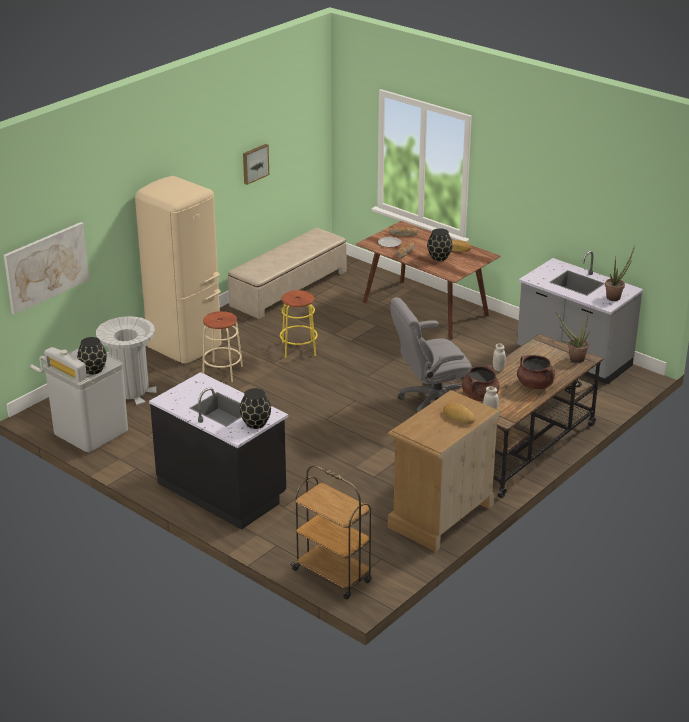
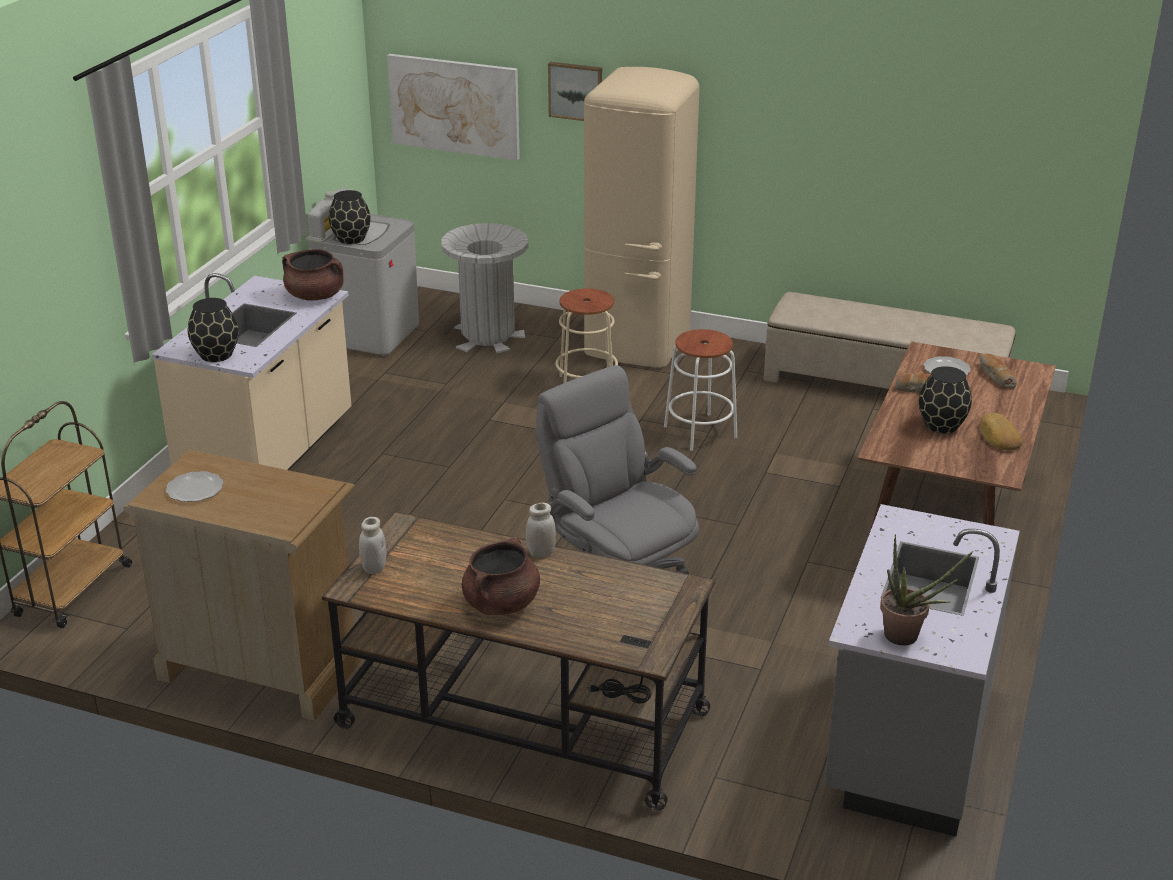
camera: 70 degrees right, 0 degrees up
black counter [149,372,288,530] -> beige counter [152,273,351,470]
picture [243,144,269,185] -> picture moved to [548,62,602,121]
yellow stool [280,290,318,358] -> white stool [664,329,737,451]
bread [443,403,476,424] -> none
brown cooking pot [462,365,500,401] -> brown cooking pot moved to [282,249,344,301]
potted plant [556,312,590,363] -> none
none -> plate [166,471,224,502]

